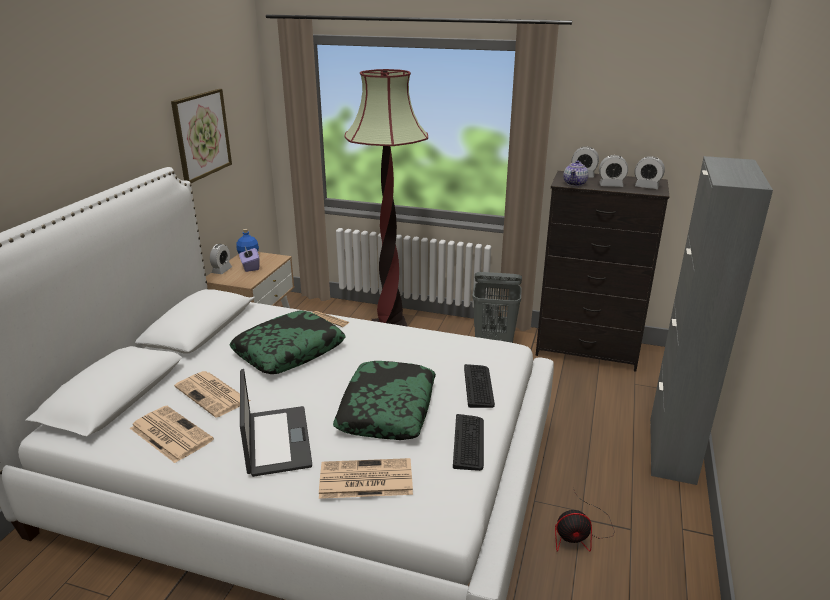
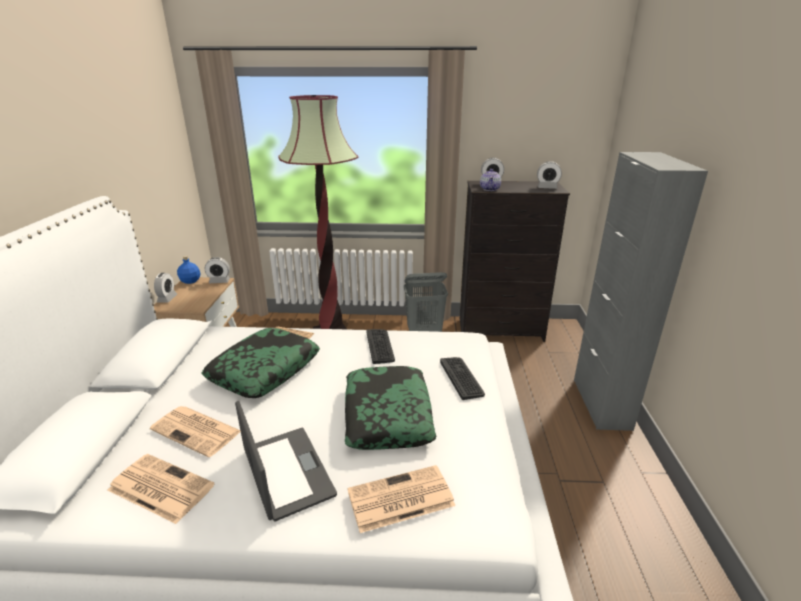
camera: 15 degrees left, 0 degrees up
picture [171,89,232,183] -> none
purple tissue box [239,247,260,272] -> none
keyboard [453,414,484,471] -> keyboard moved to [367,329,395,364]
fan [555,487,615,552] -> none
alarm clock [599,155,628,187] -> alarm clock moved to [205,257,230,283]

